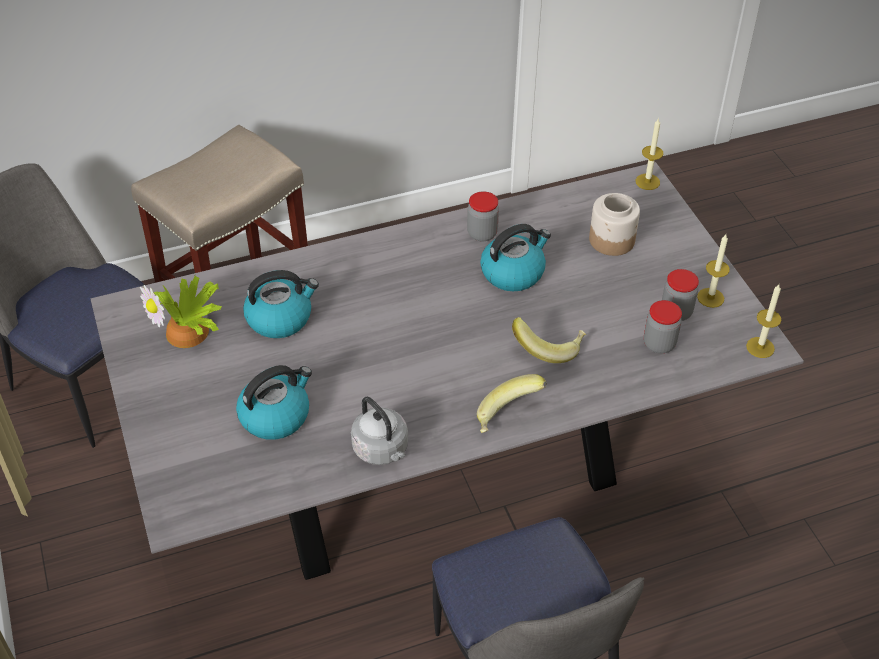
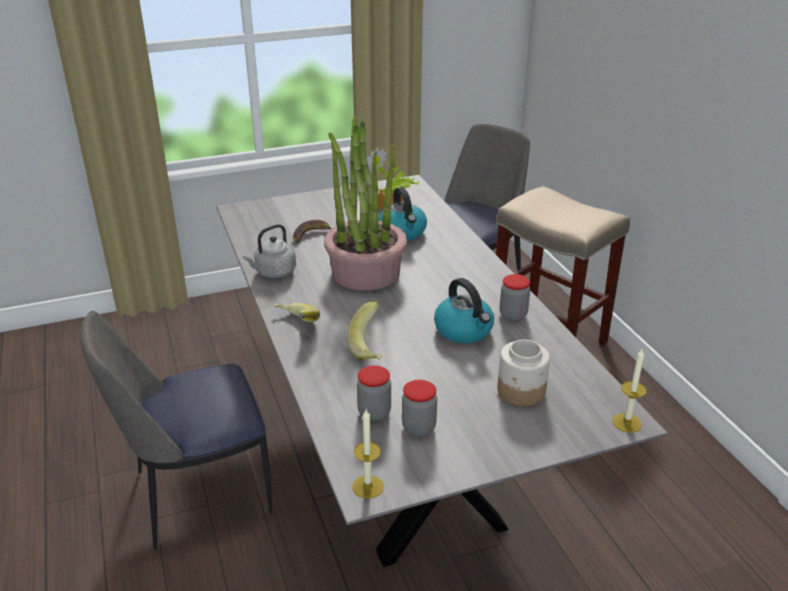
camera: 90 degrees right, 15 degrees down
kettle [236,365,312,440] -> banana [293,220,331,243]
candle [697,234,730,308] -> none
none -> potted plant [324,116,407,290]

